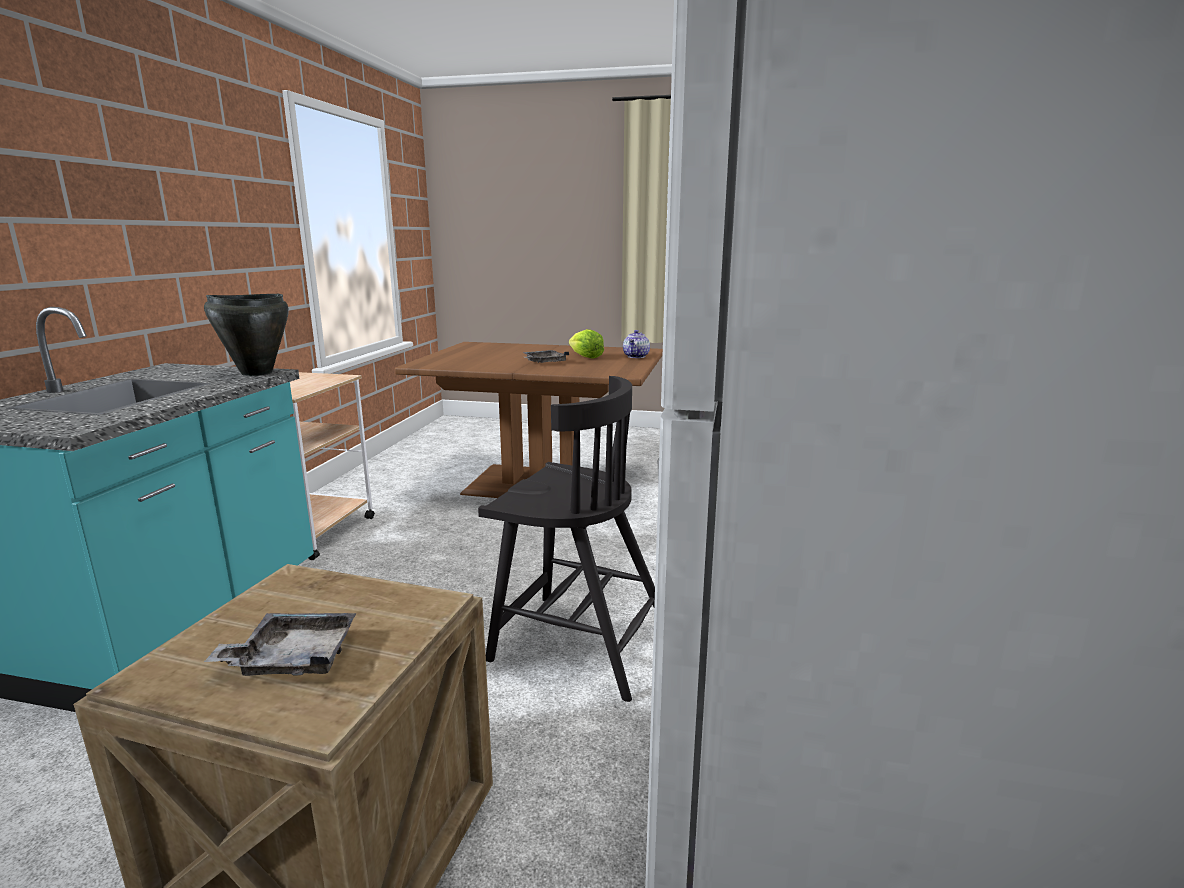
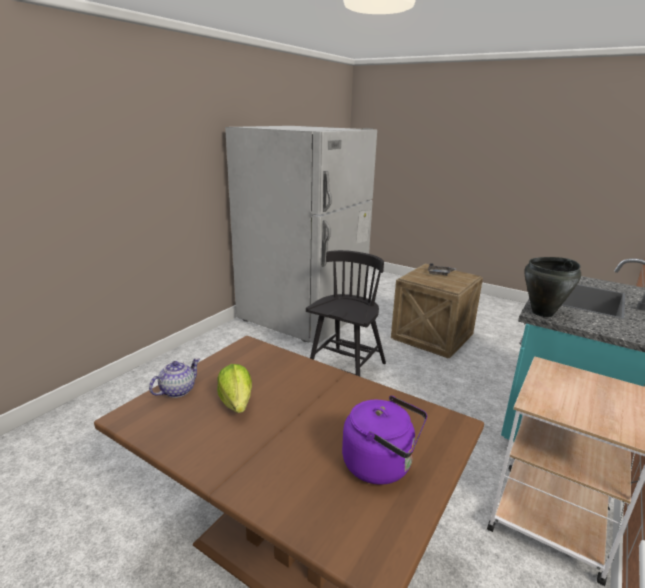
camera: 160 degrees left, 5 degrees up
black chair [478,376,655,702] -> black chair turned 75 degrees clockwise [306,250,386,376]
grey tray [522,350,569,363] -> none
none -> purple kettle [342,396,427,485]

